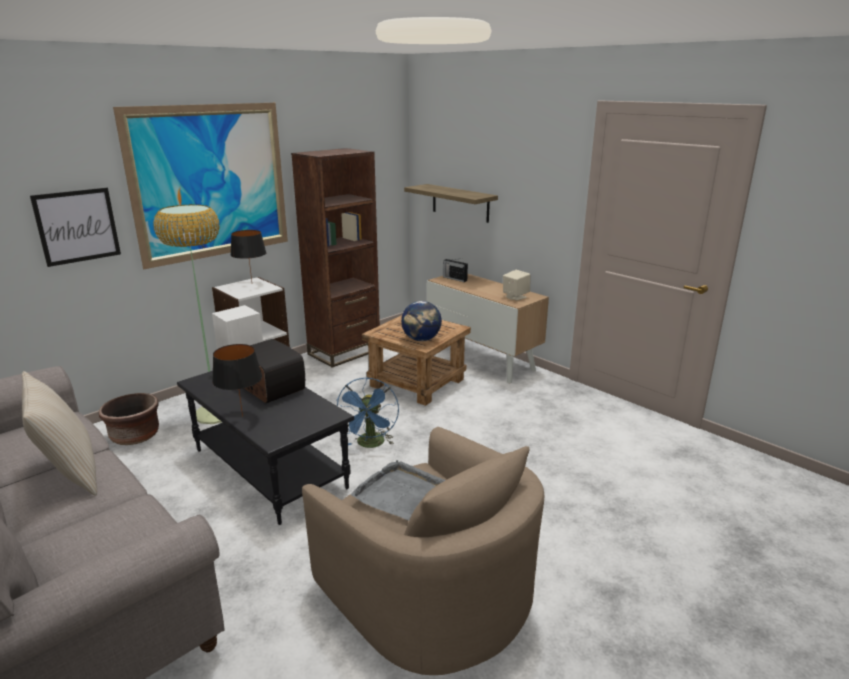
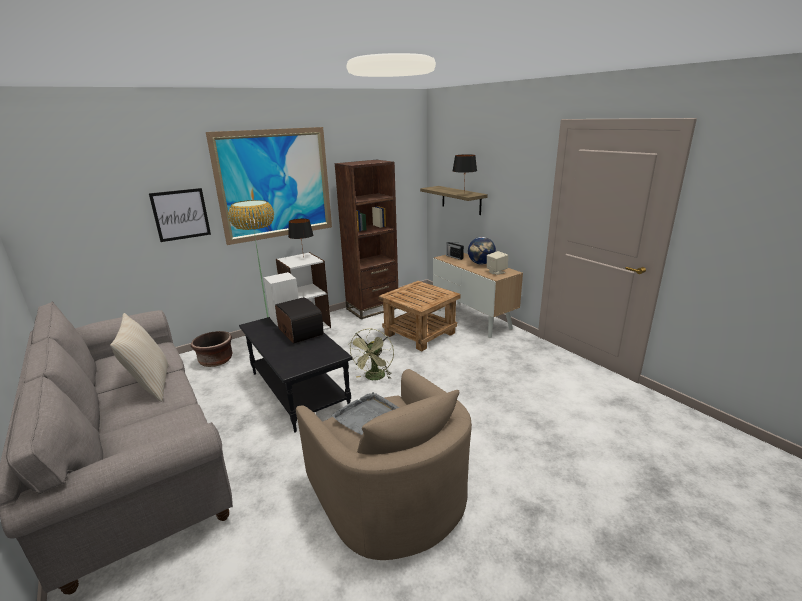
camera: 10 degrees right, 0 degrees up
black table lamp [212,344,262,417] -> black table lamp moved to [453,154,477,186]
blue fan [336,378,399,448] -> green fan [348,328,394,380]
globe [401,301,442,341] -> globe moved to [468,237,496,264]

